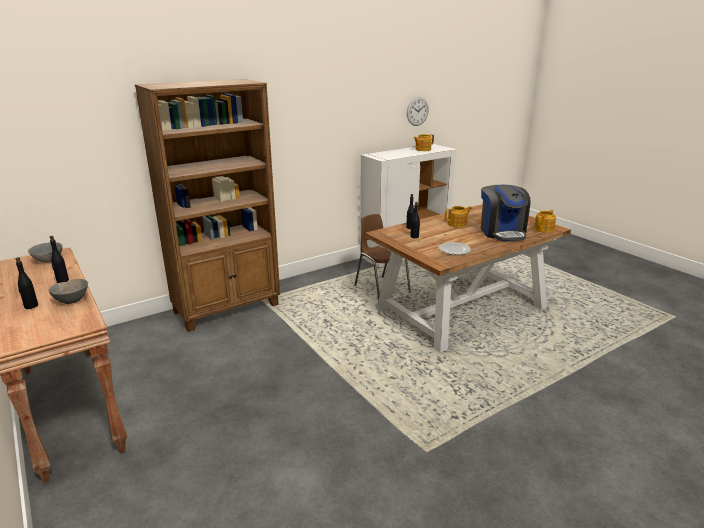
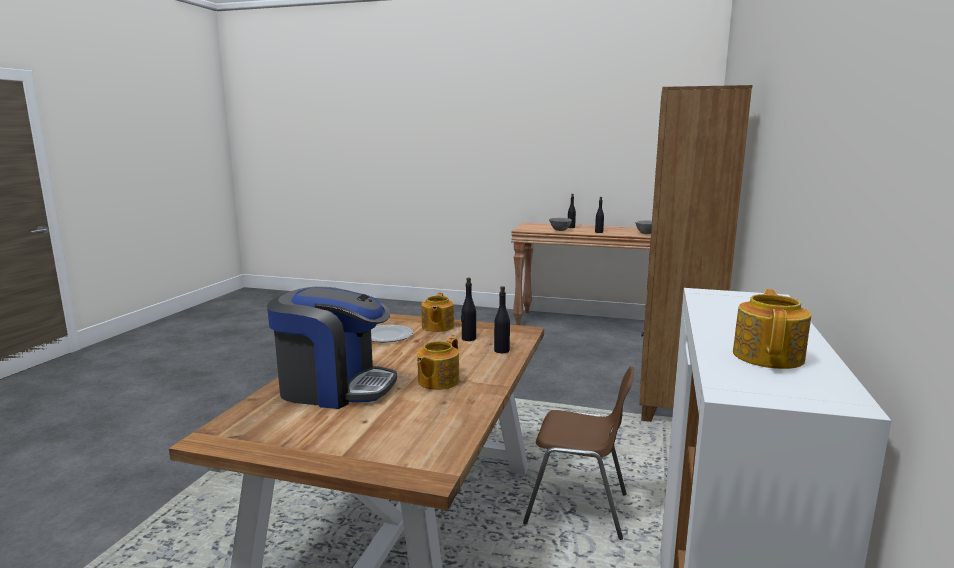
camera: 140 degrees right, 10 degrees down
wall clock [407,97,429,126] -> none
coffee machine [481,185,531,241] -> coffee machine turned 150 degrees clockwise [267,287,397,409]
teapot [534,210,556,233] -> teapot moved to [421,293,454,332]

